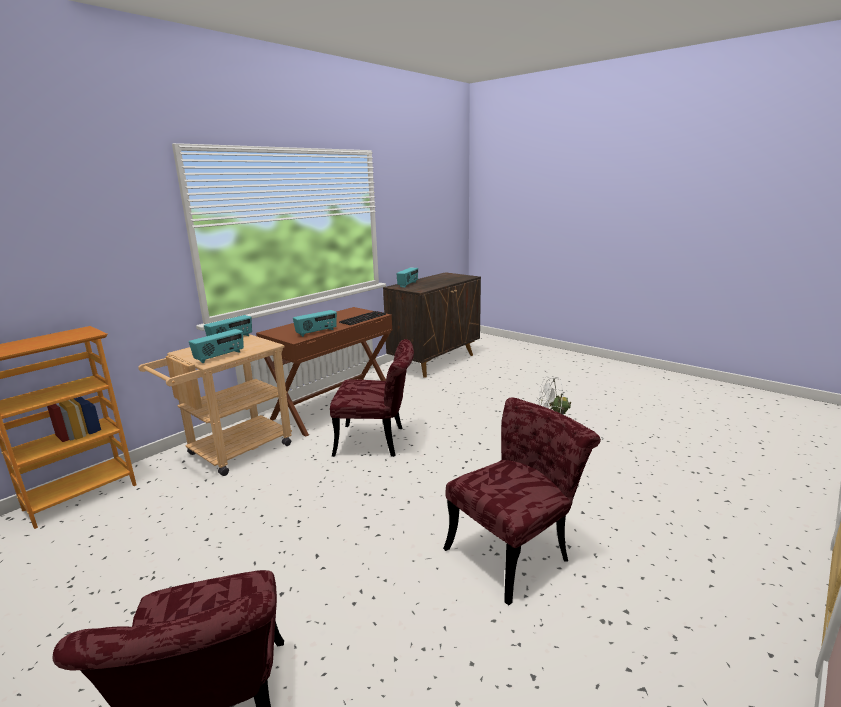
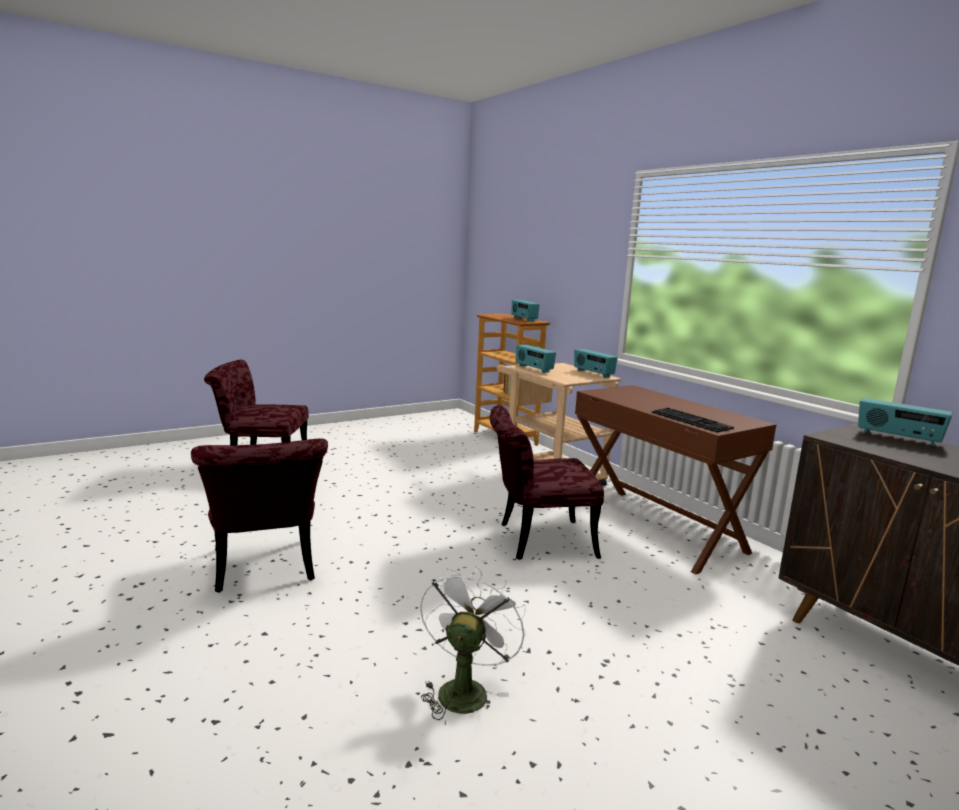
camera: 105 degrees right, 5 degrees down
radio [293,310,337,337] -> radio moved to [512,300,540,322]
red chair [330,339,414,457] -> red chair turned 60 degrees clockwise [490,405,604,560]

